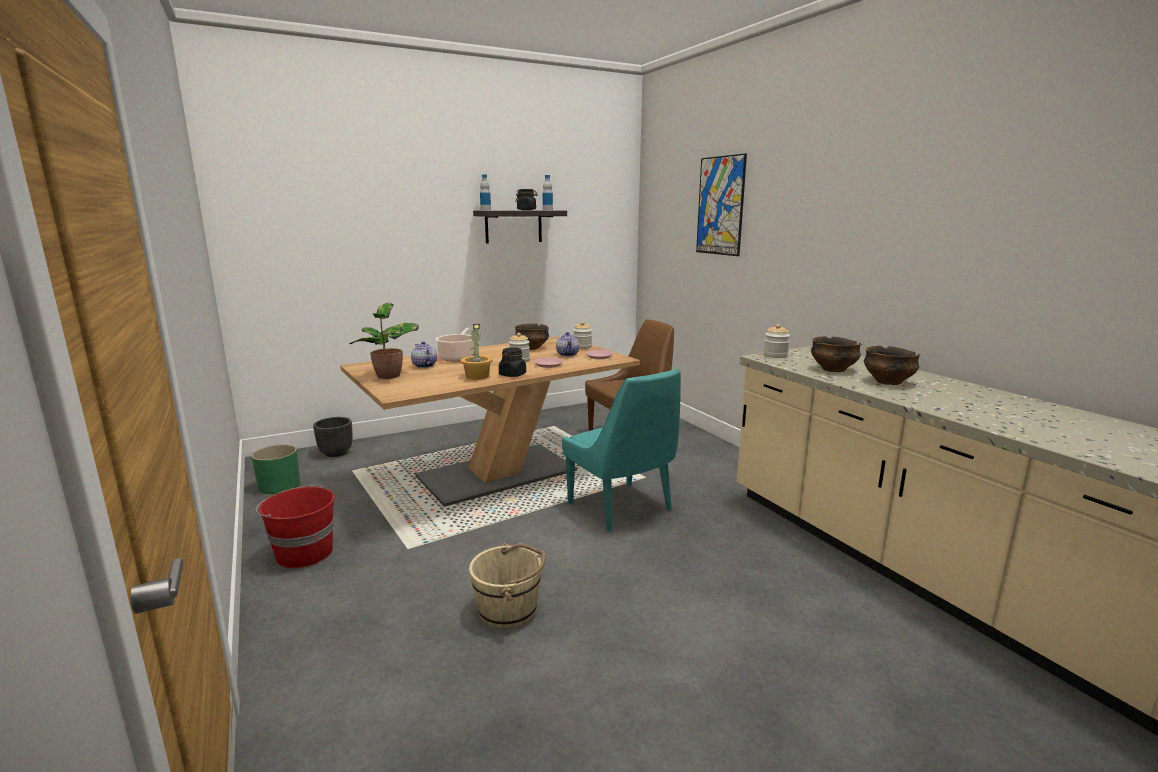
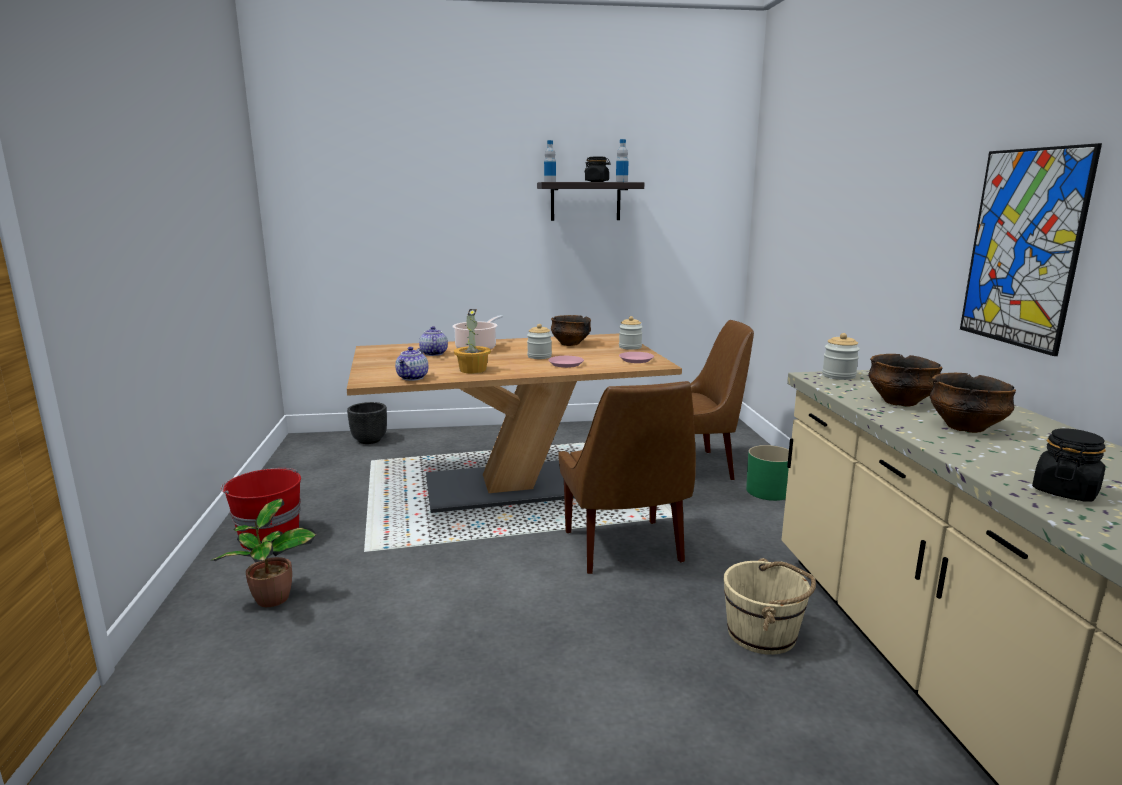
camera: 20 degrees right, 0 degrees up
green planter [251,445,300,494] -> green planter moved to [746,445,789,501]
potted plant [349,303,419,379] -> potted plant moved to [212,499,317,607]
beige bucket [469,543,546,628] -> beige bucket moved to [724,558,816,655]
black jar [499,347,526,377] -> black jar moved to [1032,428,1106,502]
teapot [556,332,579,357] -> teapot moved to [395,347,428,381]
turquoise chair [562,369,681,532] -> brown chair [559,381,696,574]
picture [696,153,747,256] -> picture moved to [960,143,1102,356]

